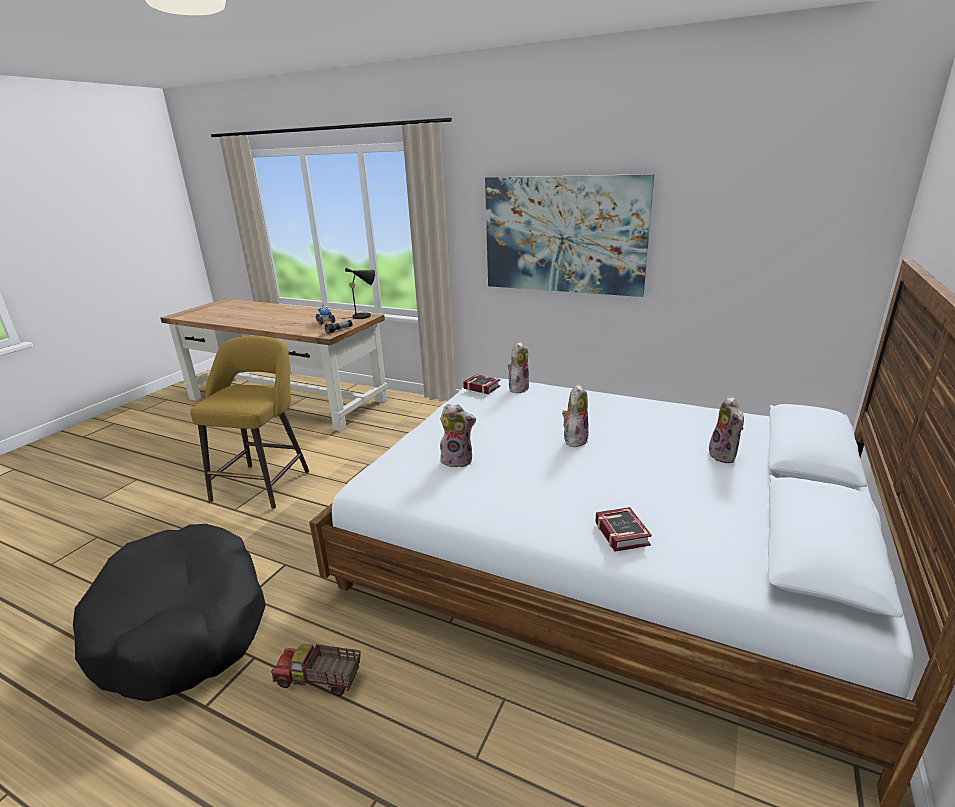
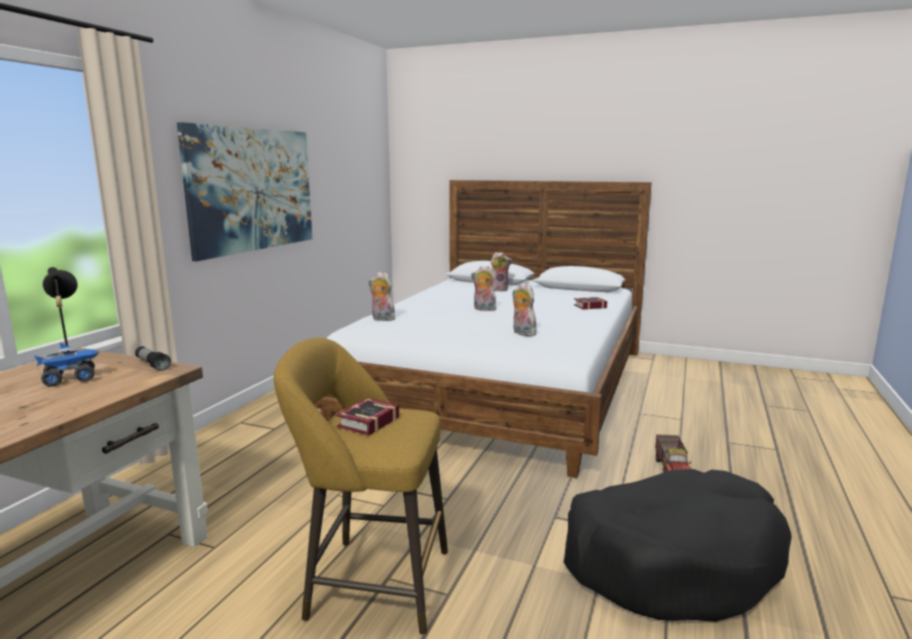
camera: 95 degrees left, 10 degrees down
plush toy [440,404,476,468] -> plush toy turned 45 degrees counterclockwise [512,283,536,336]
book [463,374,501,394] -> book moved to [336,398,399,436]

